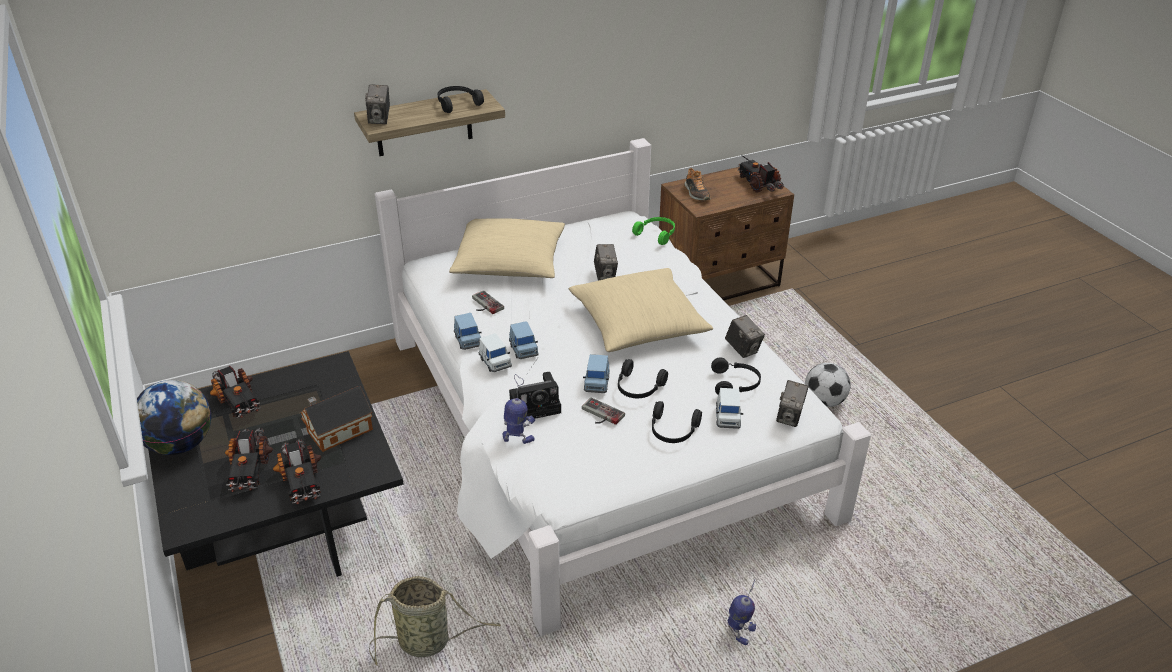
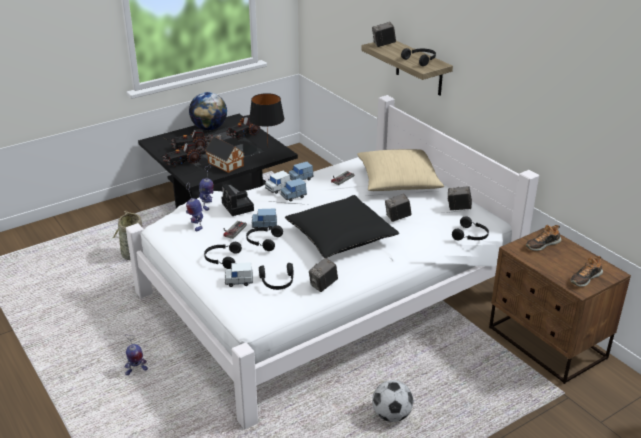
camera: 80 degrees right, 5 degrees down
beige pillow [569,268,713,352] -> black pillow [285,195,399,258]
green headphones [632,217,675,245] -> black headphones [452,216,489,240]
toy truck [737,155,784,193] -> shoe [571,256,603,287]
camera [776,380,808,427] -> camera moved to [448,186,472,210]
none -> toy robot [186,182,203,231]
none -> black table lamp [249,93,284,143]

